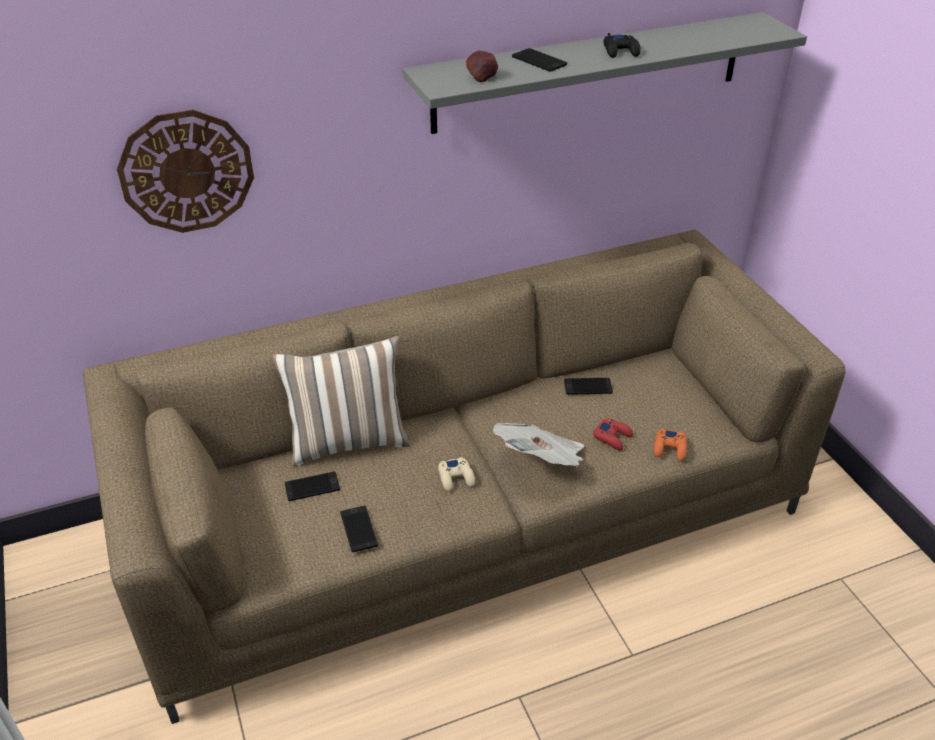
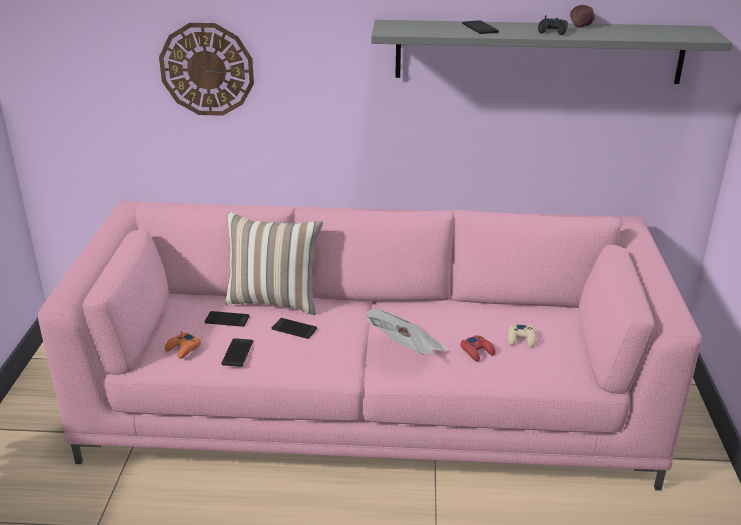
camera: 25 degrees right, 10 degrees down
brown sofa [83,230,845,724] -> pink sofa [38,202,702,491]
beige game controller [438,457,475,492] -> beige game controller moved to [508,323,536,347]
apple [466,50,498,82] -> apple moved to [570,5,595,28]
phone [564,378,613,395] -> phone moved to [272,318,317,339]
orange game controller [654,429,687,461] -> orange game controller moved to [165,331,201,359]

